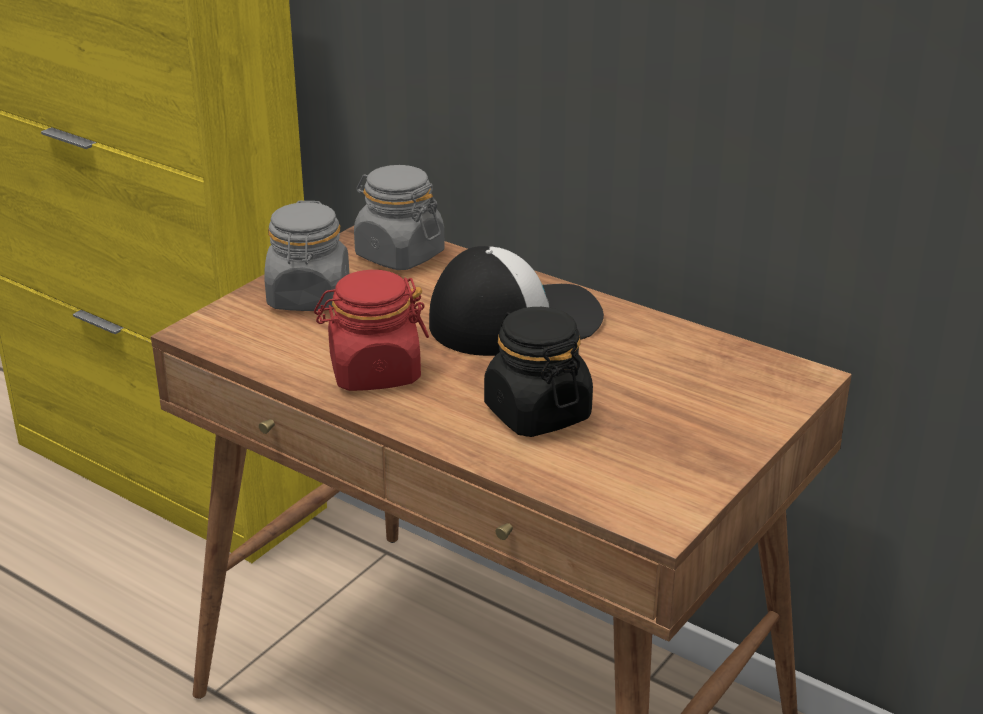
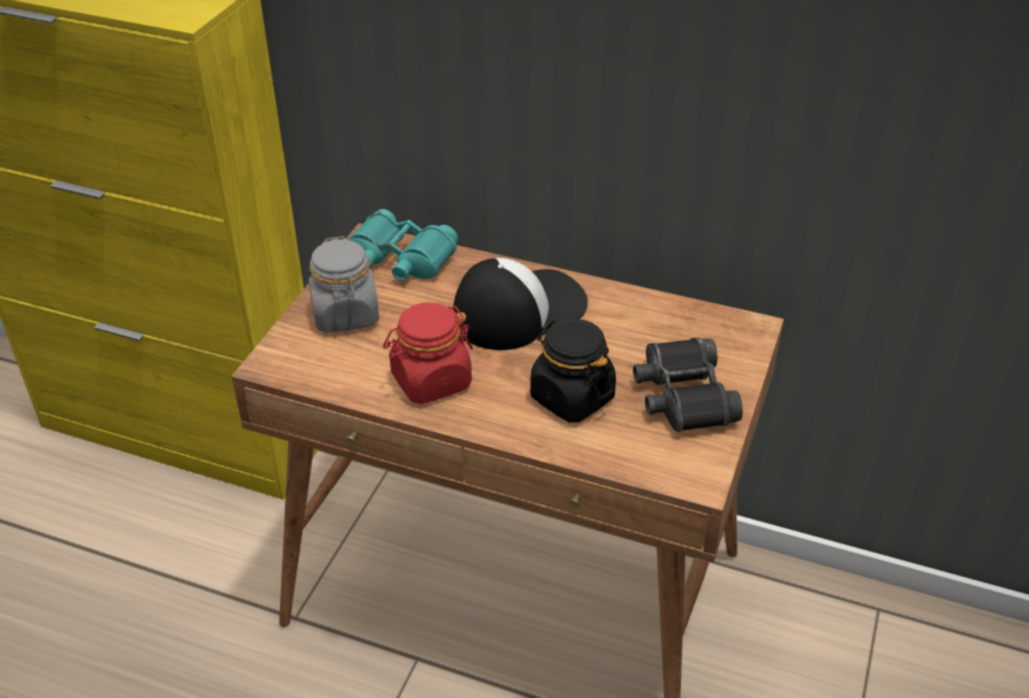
camera: 15 degrees left, 10 degrees up
grey jar [354,165,445,270] -> turquoise binoculars [348,209,458,281]
none -> black binoculars [633,337,743,432]

